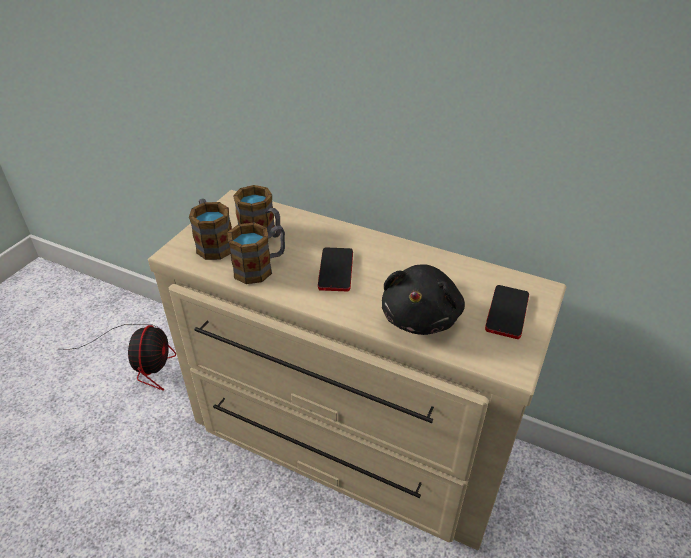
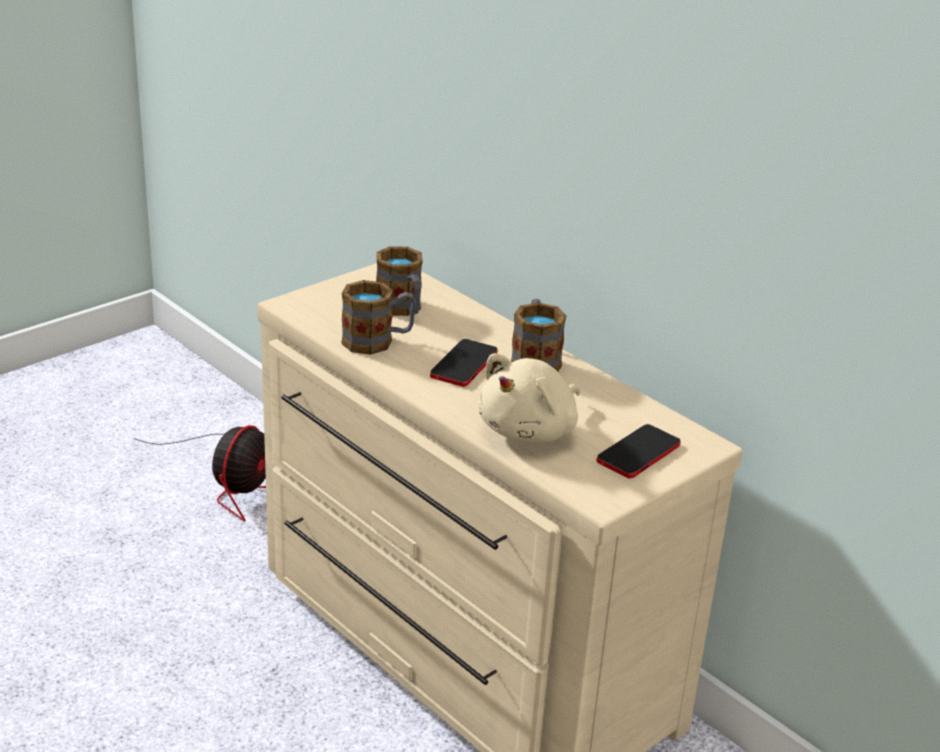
camera: 20 degrees right, 10 degrees down
mug [189,199,232,260] -> mug moved to [511,299,567,372]
black plush toy [382,264,465,335] -> beige plush toy [479,353,580,443]

